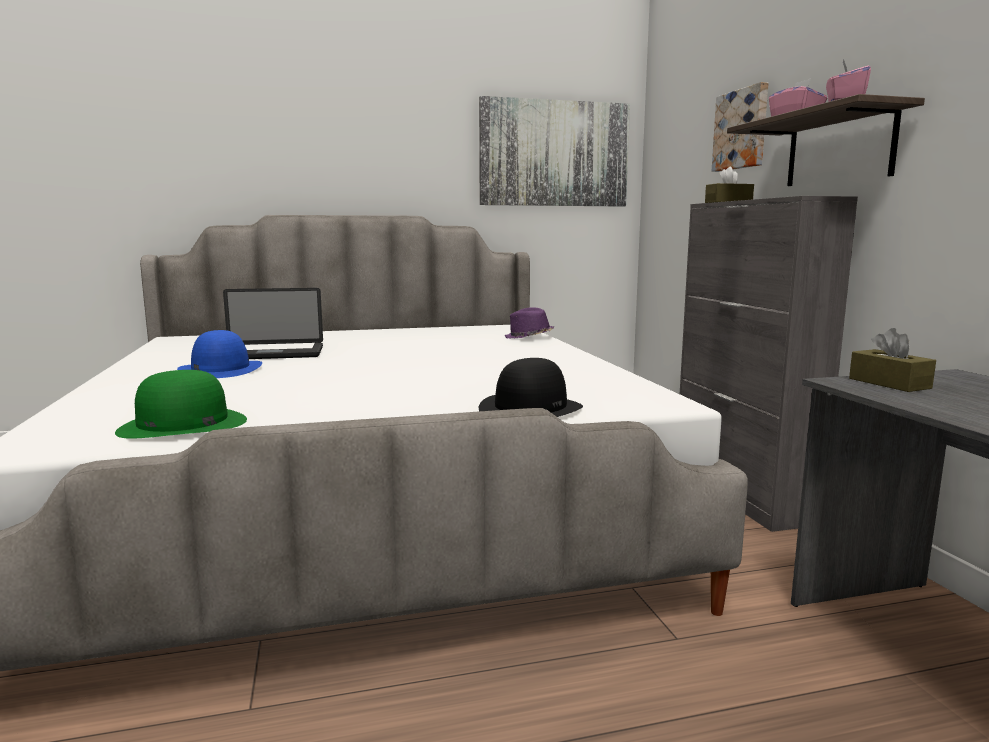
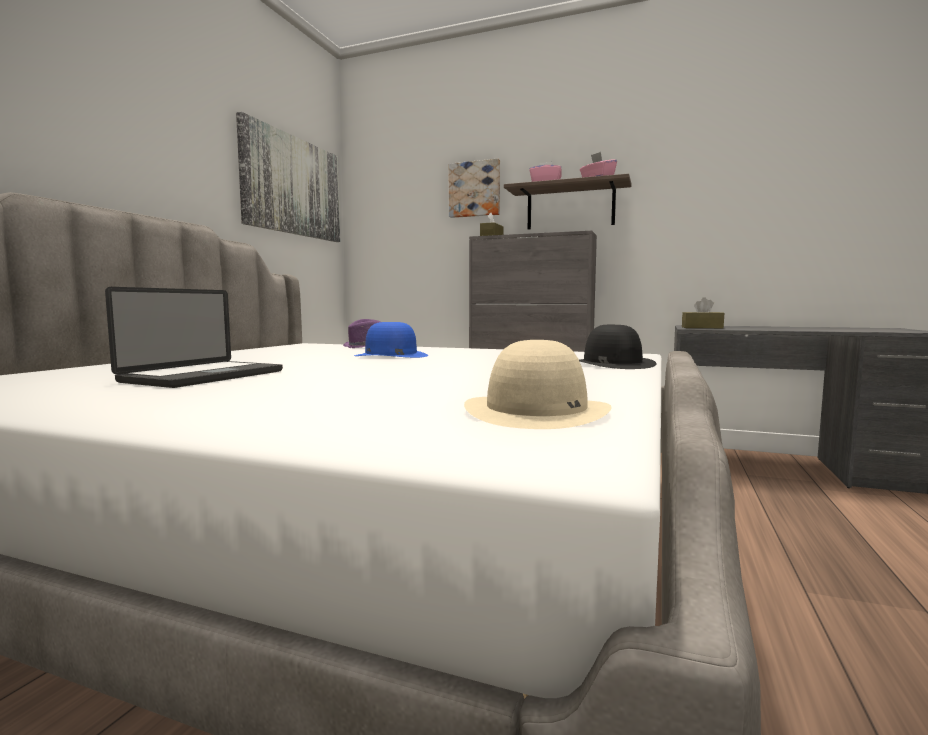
camera: 55 degrees left, 5 degrees down
green hat [115,370,247,439] -> beige hat [464,340,612,429]
blue hat [177,330,262,378] -> blue hat moved to [354,322,428,358]

